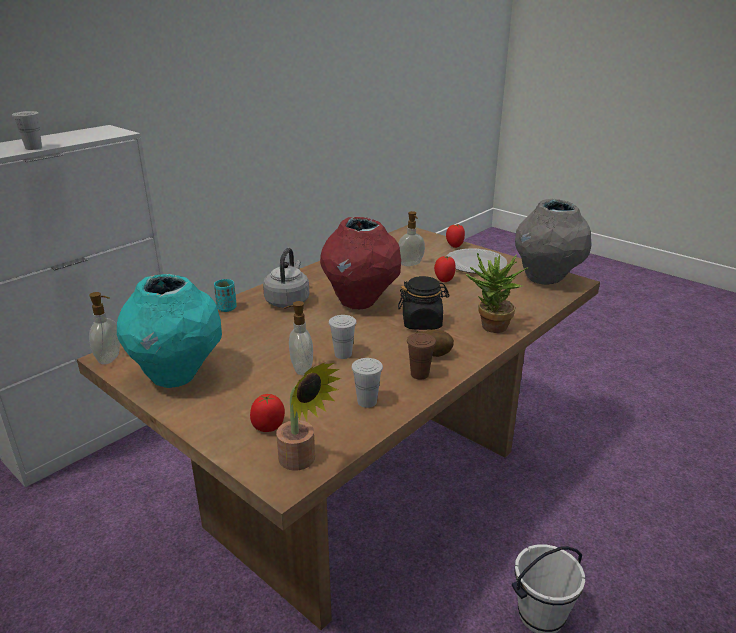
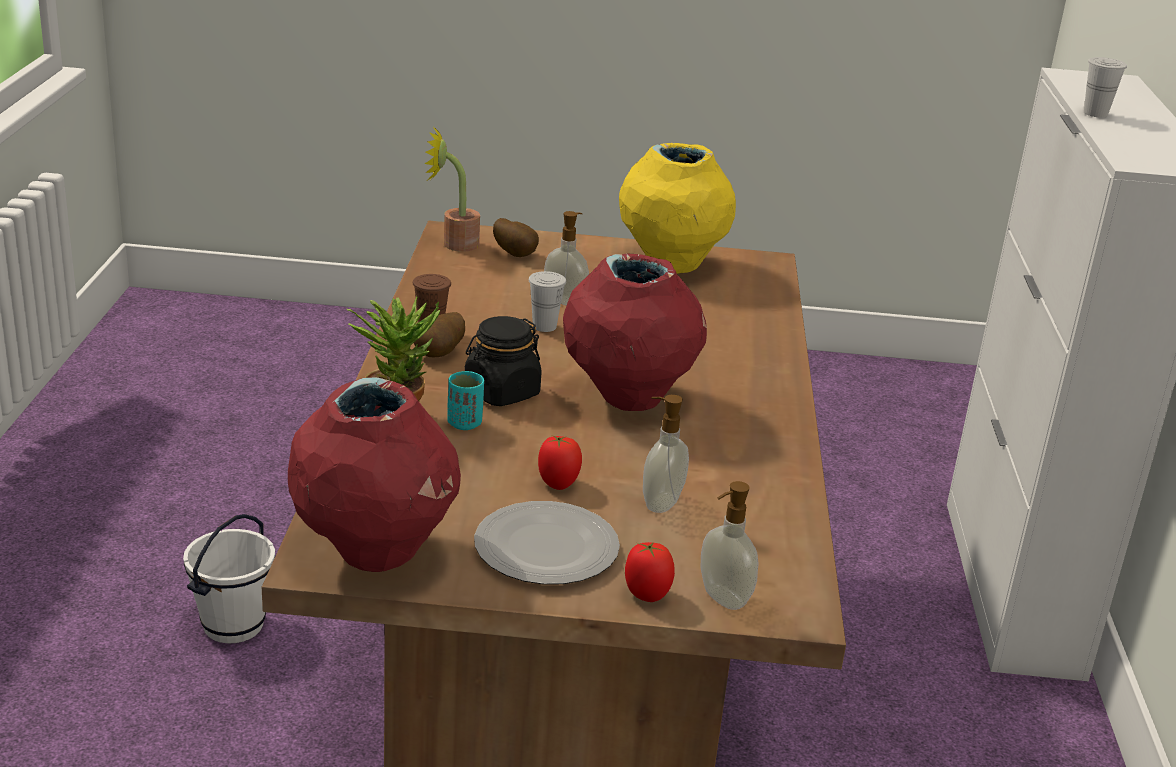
camera: 140 degrees right, 0 degrees up
soap dispenser [89,292,120,364] -> soap dispenser moved to [701,481,759,610]
turquoise vase [117,274,222,388] -> yellow vase [619,143,736,274]
turquoise cup [214,279,237,312] -> turquoise cup moved to [447,371,484,430]
tomato [250,394,285,432] -> potato [493,218,539,257]
grey kettle [263,248,309,308] -> none
white cup [352,358,383,408] -> none
grey vase [515,199,591,285] -> red vase [288,377,461,572]

